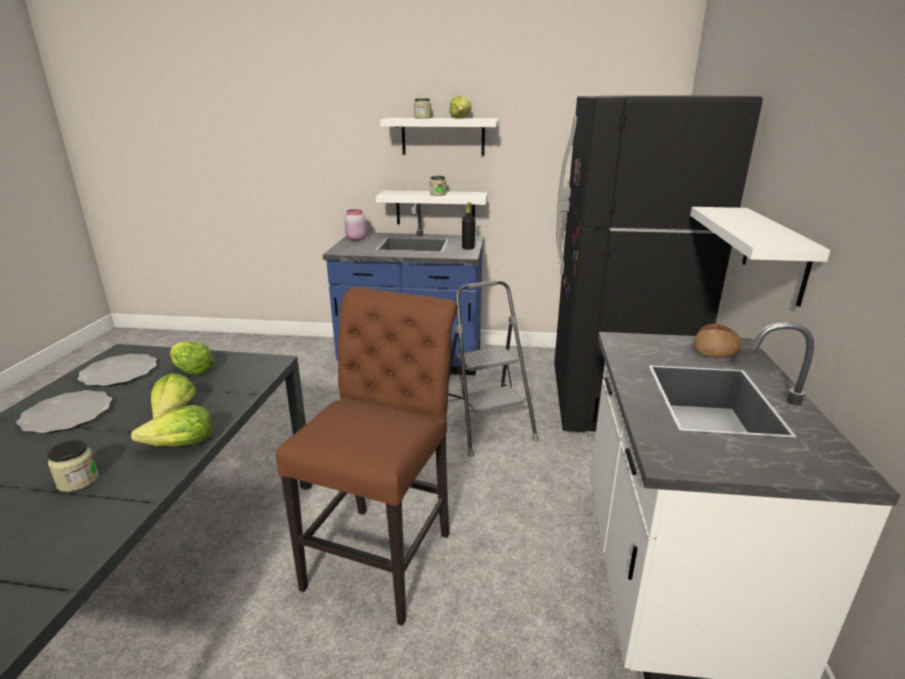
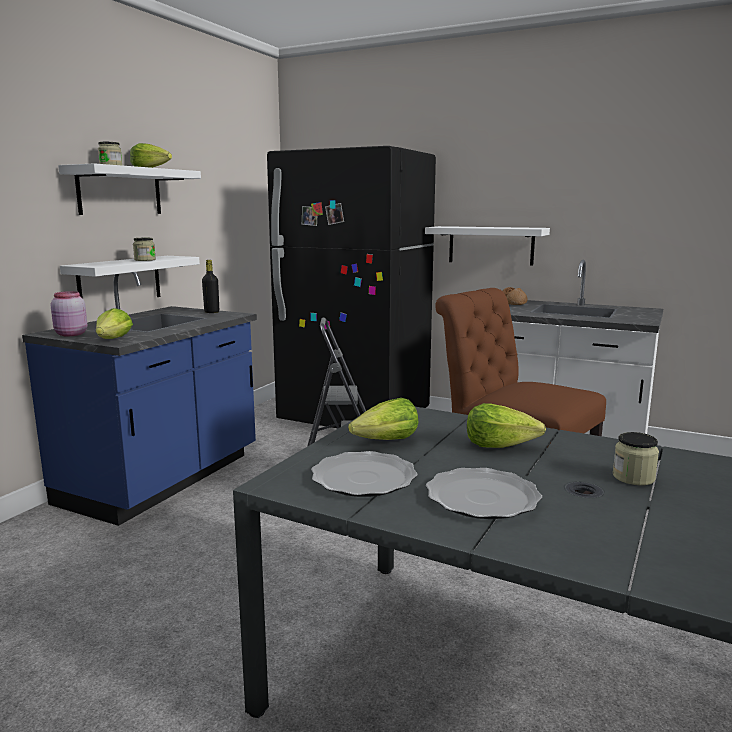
camera: 70 degrees left, 10 degrees down
lettuce [131,405,212,447] -> lettuce moved to [96,308,133,339]

